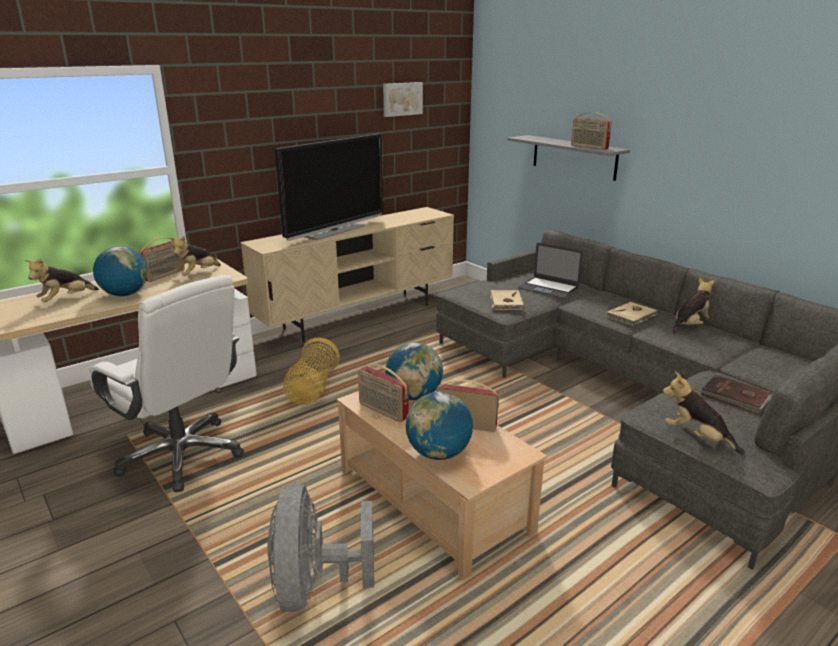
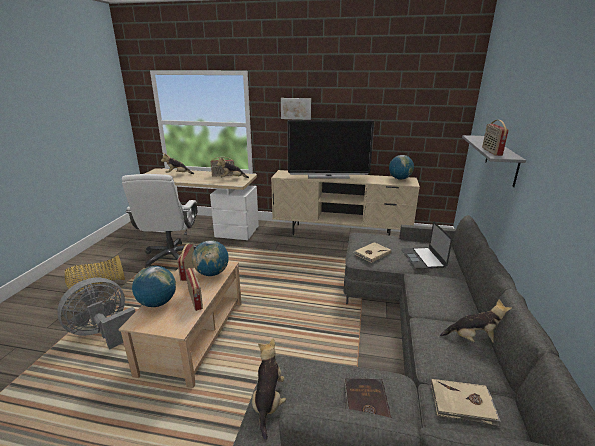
camera: 50 degrees right, 0 degrees up
globe [93,246,148,296] -> globe moved to [389,155,414,180]
basket [283,337,340,405] -> basket moved to [65,255,125,293]
picture [383,82,423,117] -> picture moved to [281,98,311,120]
beige book [606,302,659,326] -> beige book moved to [431,379,501,426]

